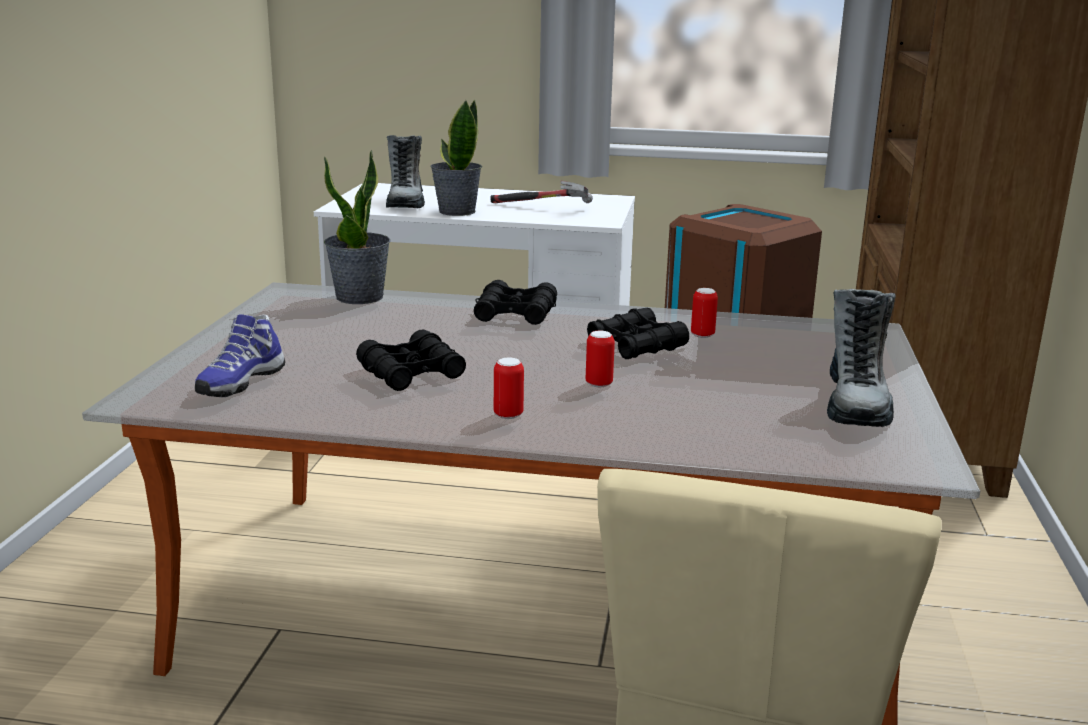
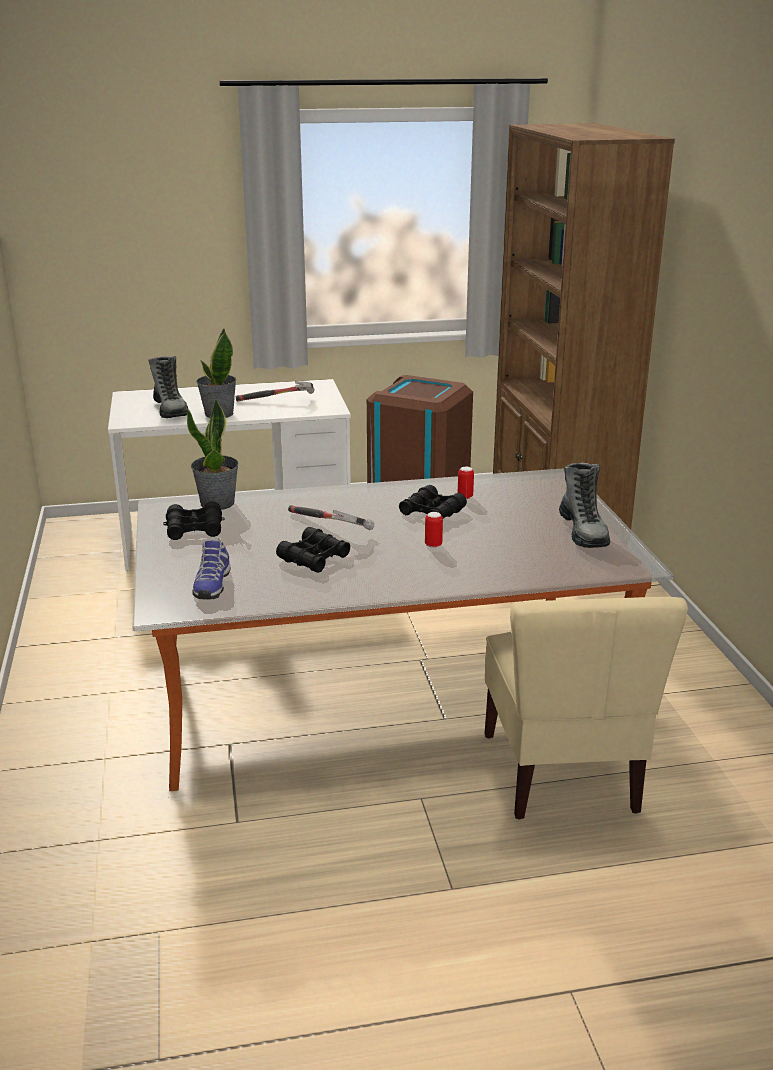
camera: 20 degrees left, 5 degrees up
black binoculars [474,280,557,325] -> black binoculars moved to [163,501,225,540]
can [494,358,524,419] -> none
none -> hammer [288,506,375,530]

